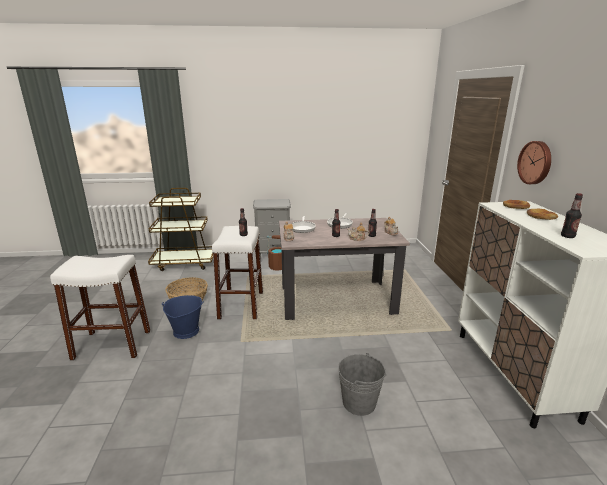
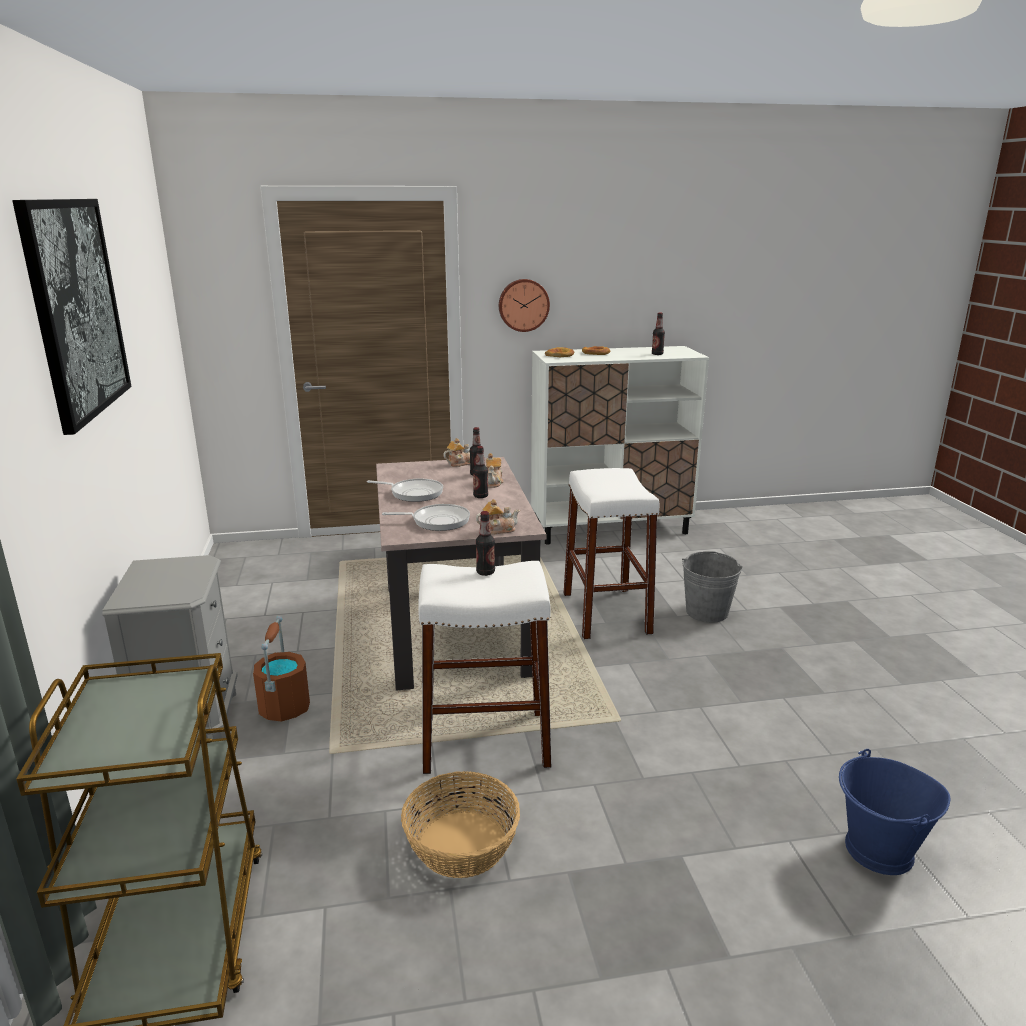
camera: 95 degrees left, 0 degrees up
white stool [50,255,150,360] -> white stool moved to [564,468,659,640]
blue bucket [162,295,204,339] -> blue bucket moved to [839,749,951,875]
none -> picture [12,199,131,435]

